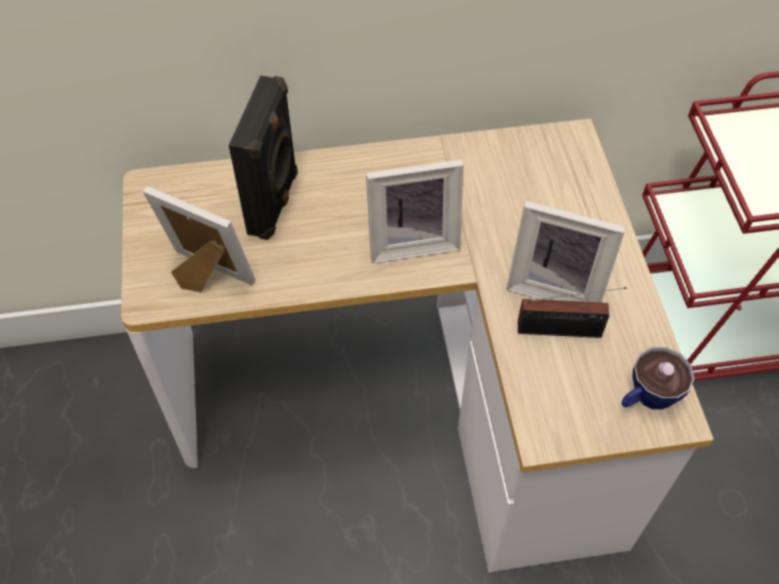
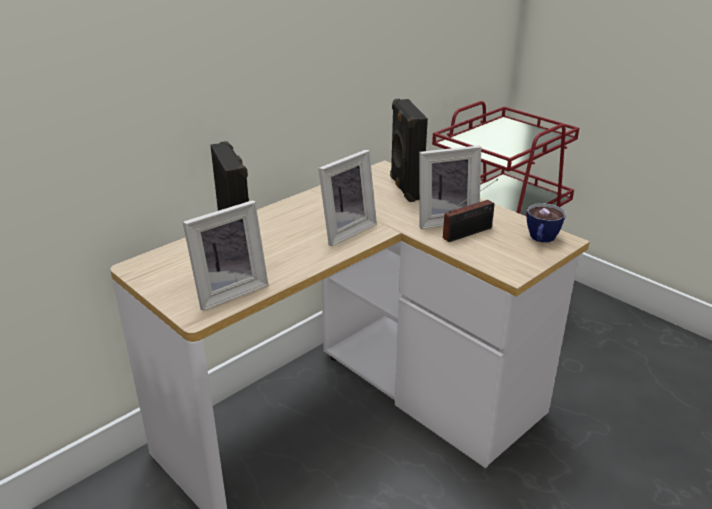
camera: 35 degrees left, 25 degrees down
picture frame [142,186,255,293] -> picture frame turned 150 degrees clockwise [183,200,268,311]
none -> black speaker [390,99,428,202]

